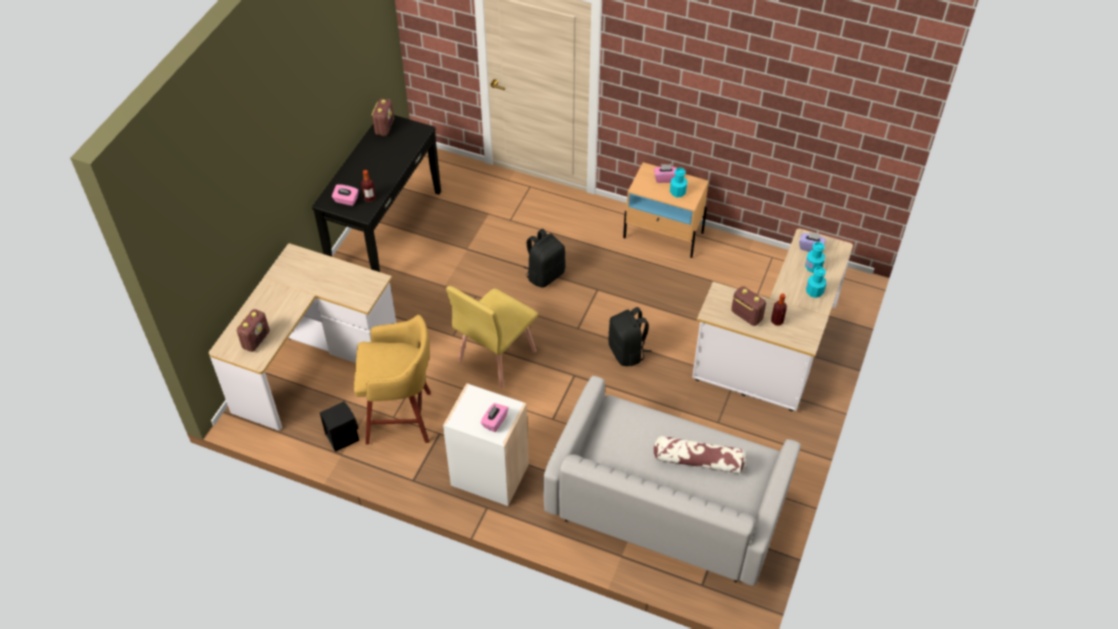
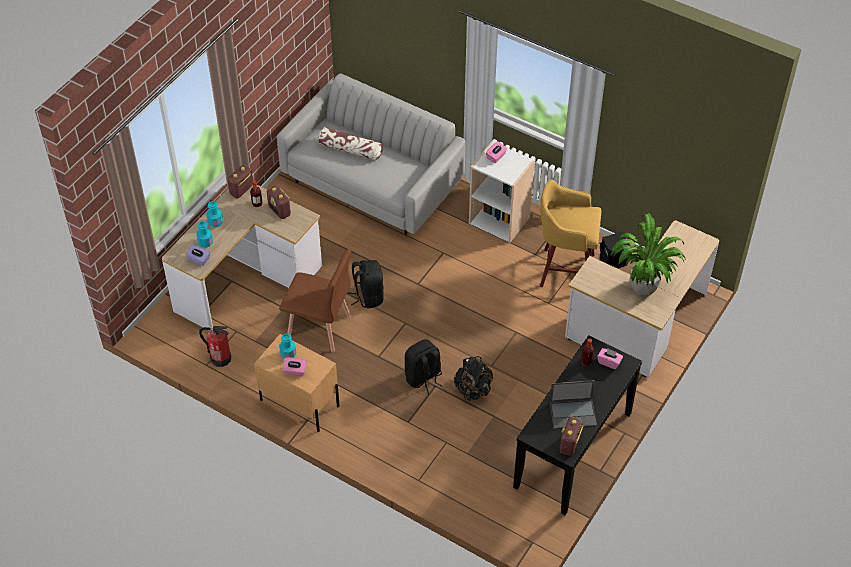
camera: 170 degrees left, 0 degrees up
radio [236,309,270,352] -> radio moved to [228,165,253,198]
yellow chair [446,286,538,388] -> none
none -> fire extinguisher [199,326,231,367]
none -> brown chair [279,249,351,352]
none -> black backpack [454,356,493,401]
none -> laptop [549,380,597,429]
none -> potted plant [611,213,686,296]

